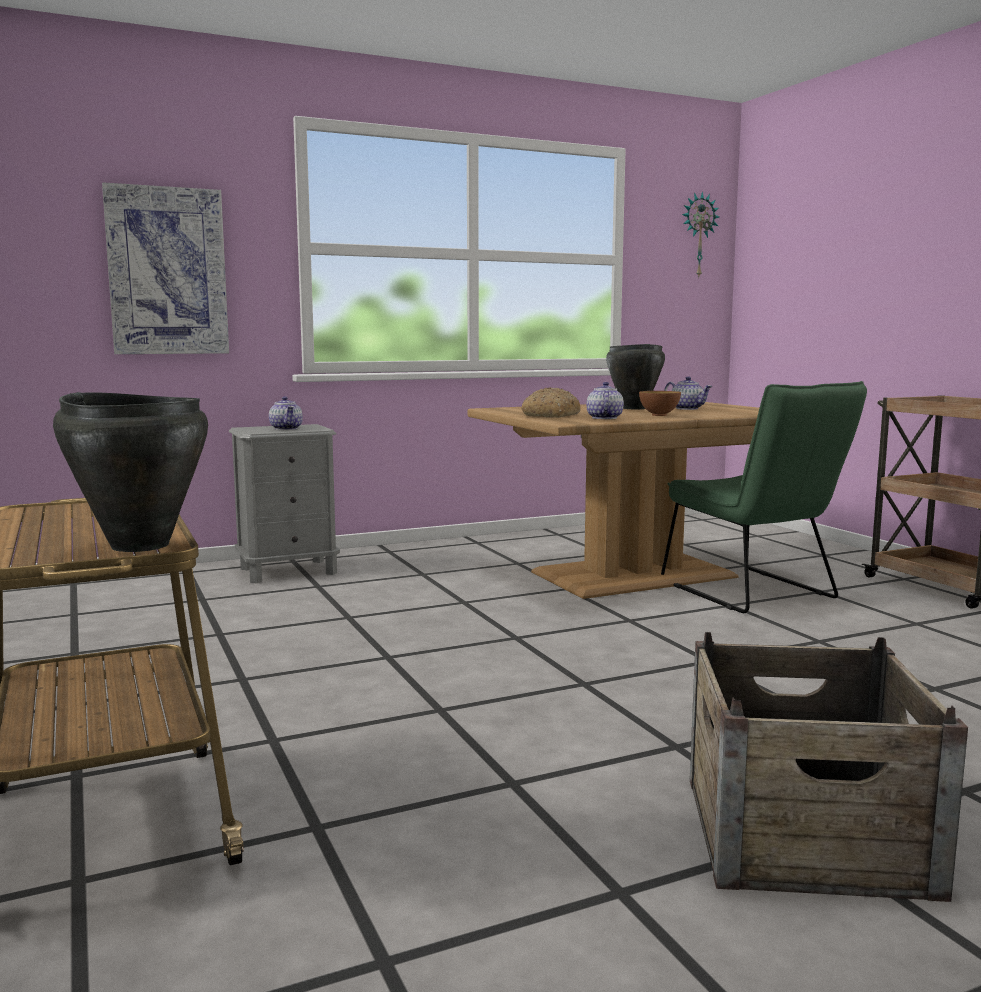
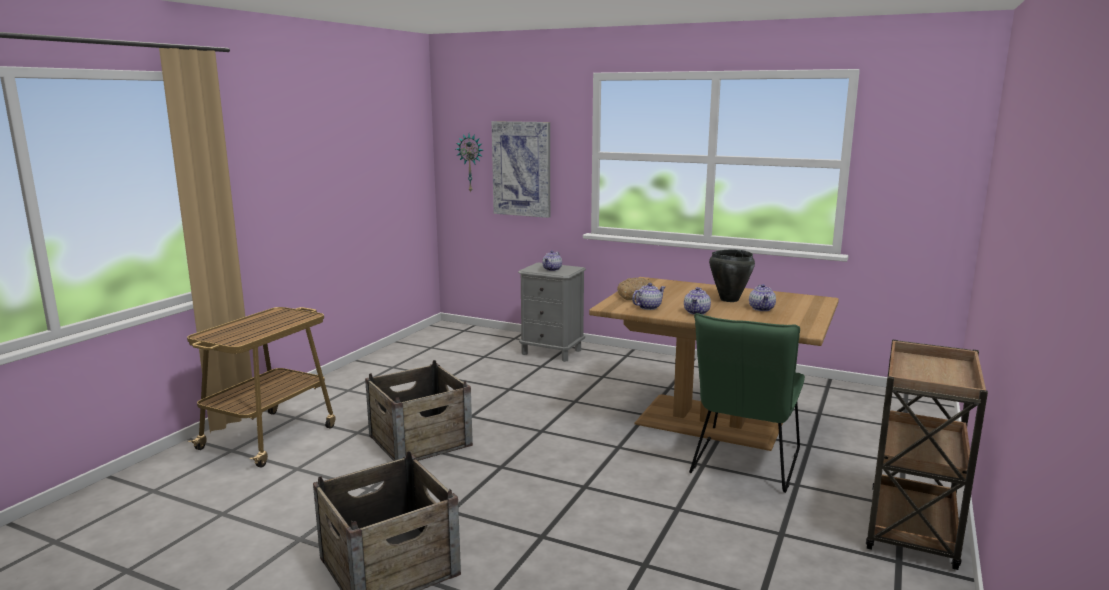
camera: 50 degrees right, 5 degrees up
black cooking pot [53,392,208,552] -> none
bowl [639,391,681,416] -> teapot [684,287,711,315]
wall clock [682,191,719,277] -> wall clock moved to [456,134,483,193]
none -> crate [365,360,473,461]

